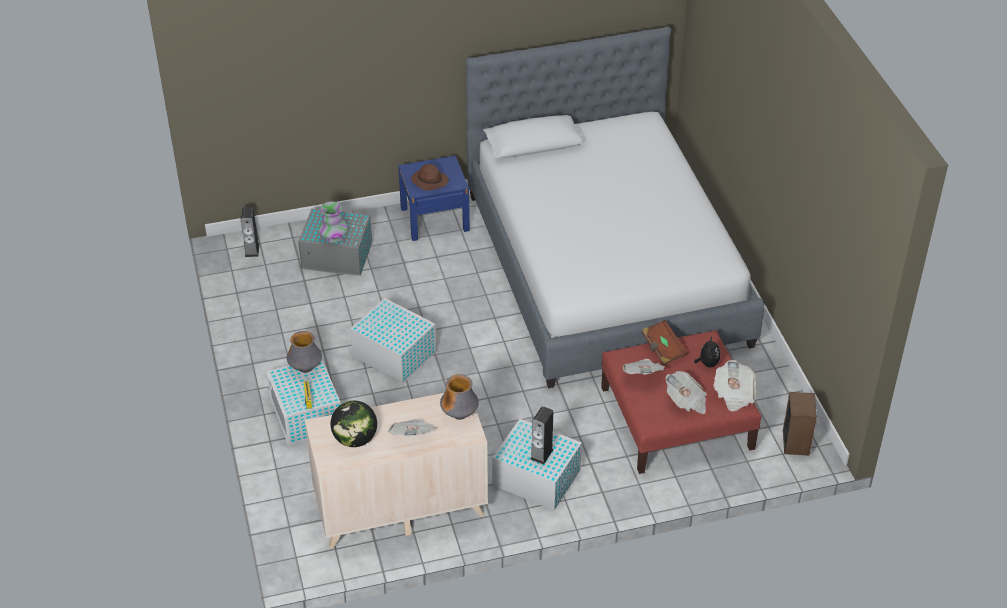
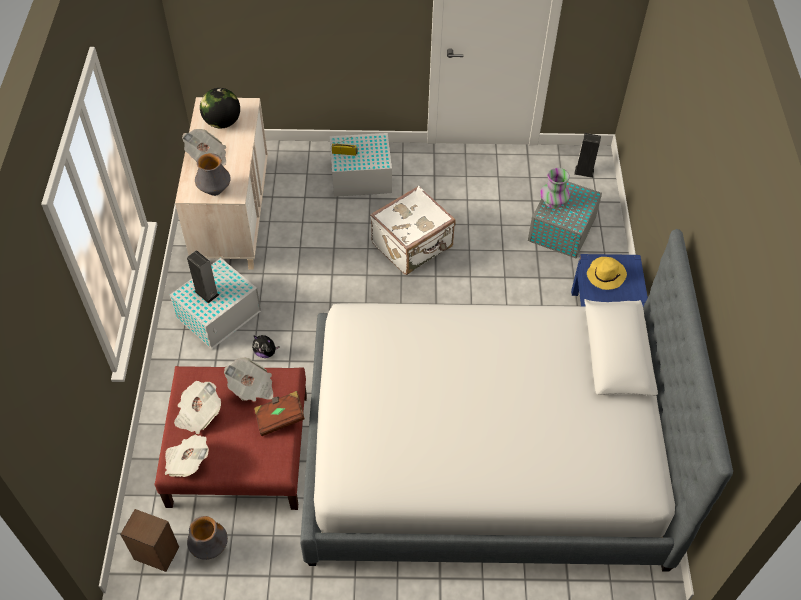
camera: 105 degrees right, 10 degrees up
vase [287,331,322,373] -> vase moved to [187,516,228,560]
white storage box [350,298,437,383] -> white suitcase [370,186,456,275]
brown hat [411,164,449,191] -> yellow hat [587,257,627,290]
plush toy [694,337,721,367] -> plush toy moved to [252,335,280,358]

